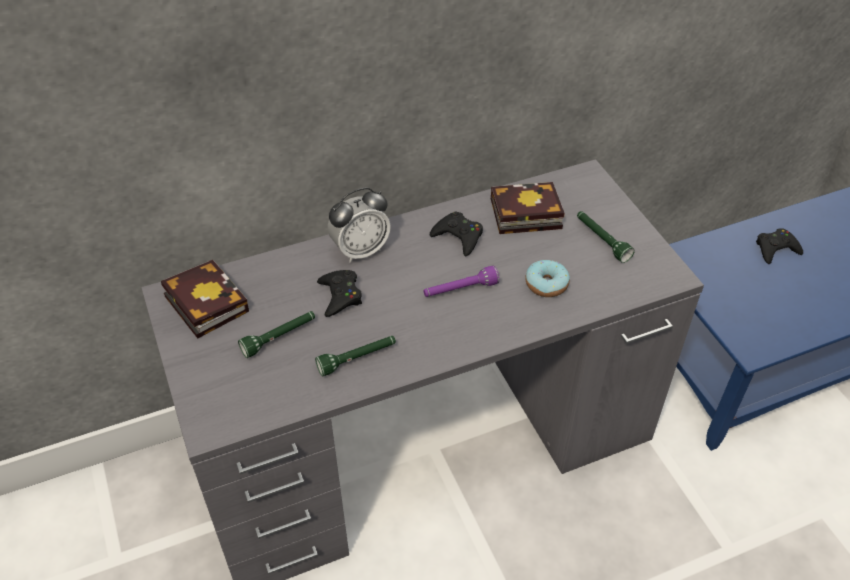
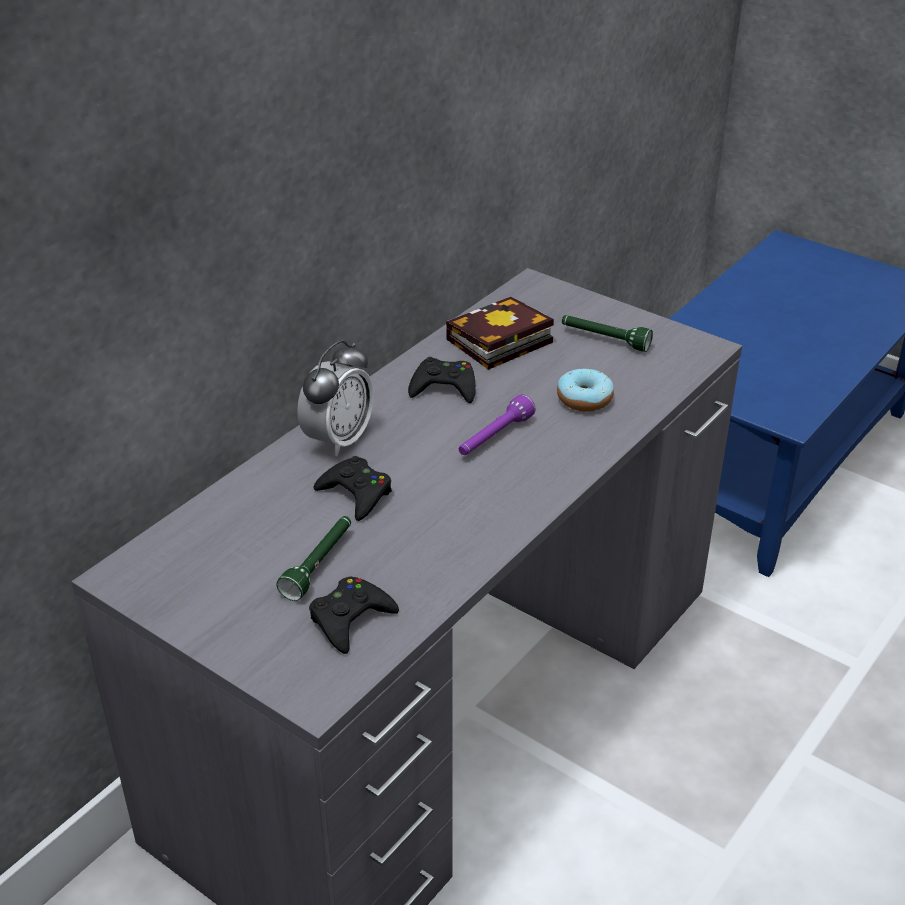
camera: 30 degrees left, 10 degrees down
book [161,260,249,339] -> none
green flashlight [315,336,396,376] -> none
black game controller [756,228,803,264] -> black game controller moved to [309,576,399,654]

